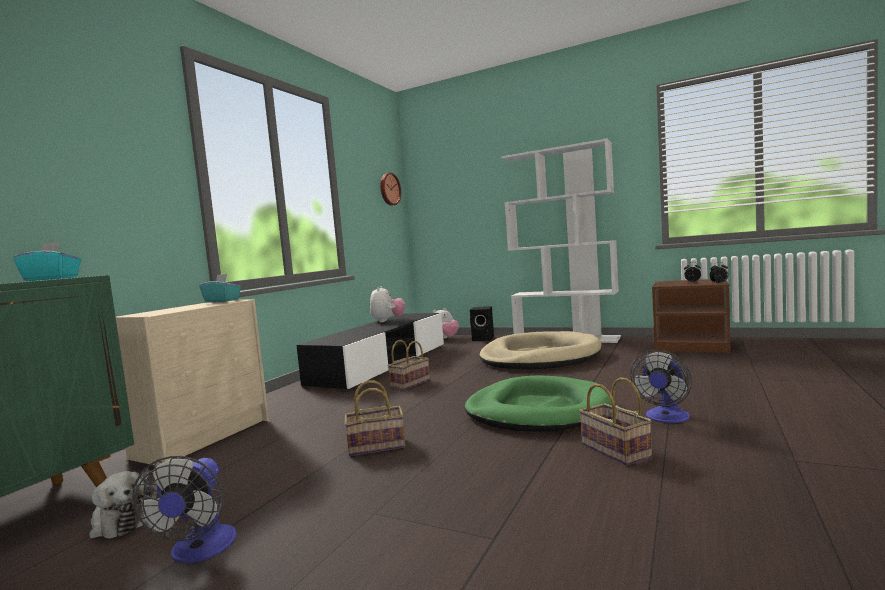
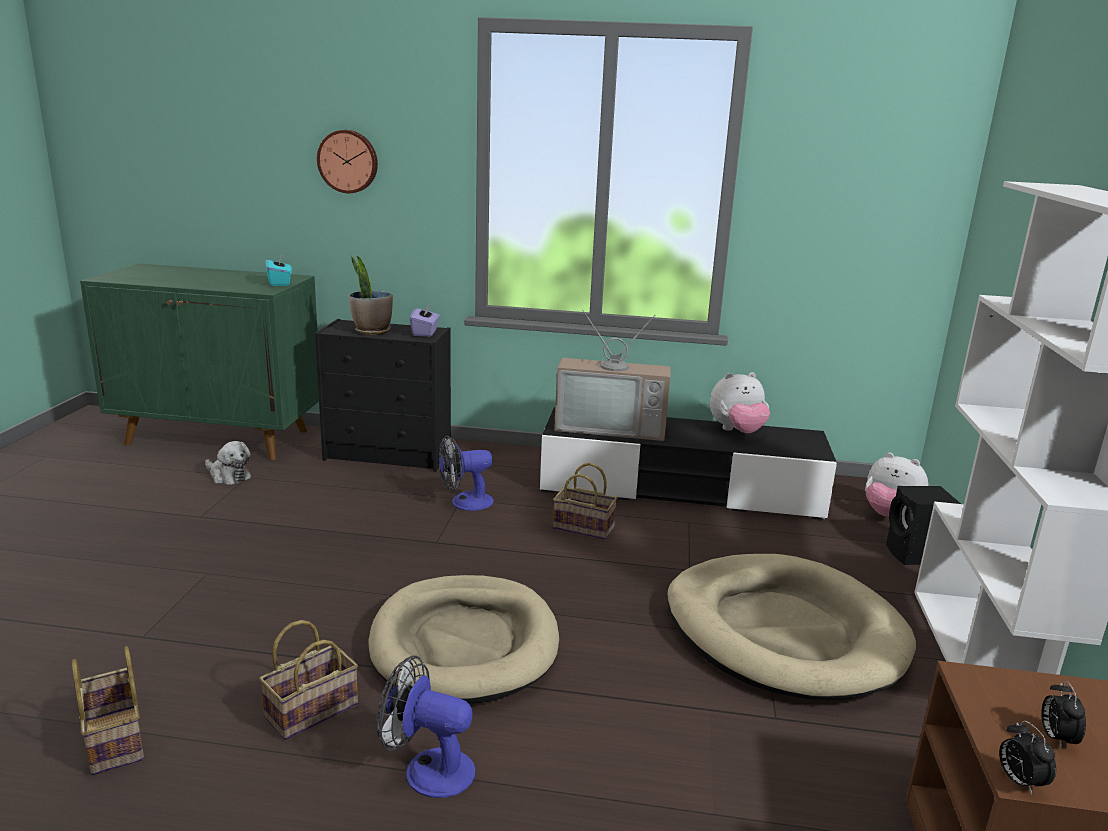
camera: 70 degrees right, 15 degrees up
plush toy [89,471,152,539] -> plush toy turned 75 degrees counterclockwise [205,441,251,485]
beige dresser [116,299,269,466] -> black dresser [315,319,451,472]
fan [133,455,236,563] -> fan moved to [438,436,494,511]
turquoise tissue box [199,274,241,303] -> purple tissue box [410,303,440,337]
basket [345,380,405,456] -> basket moved to [72,646,144,775]
wall clock [380,173,401,206] -> wall clock moved to [317,130,378,193]
green dog bed [465,375,611,432] -> beige dog bed [368,575,559,703]
none -> potted plant [349,256,393,335]
none -> television [554,309,671,441]

